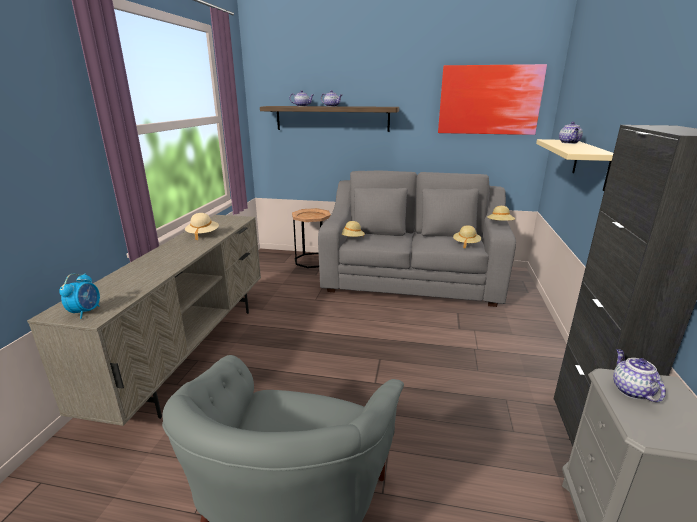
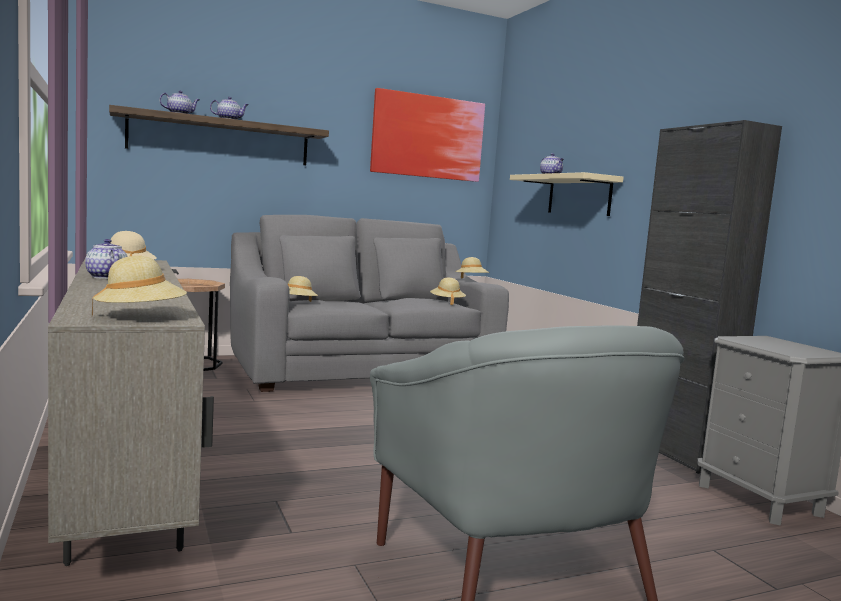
camera: 35 degrees left, 15 degrees down
alarm clock [59,274,100,319] -> beige hat [92,256,187,316]
teapot [613,349,666,402] -> teapot moved to [85,239,128,279]

